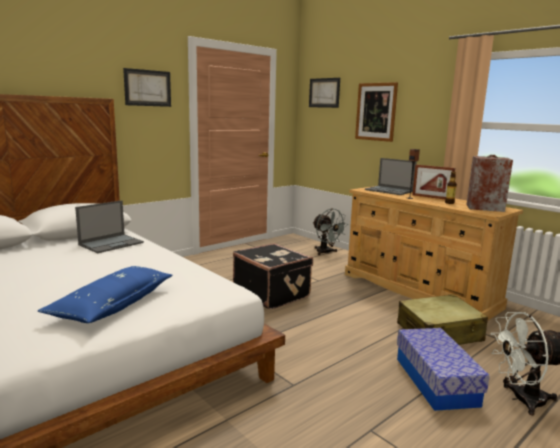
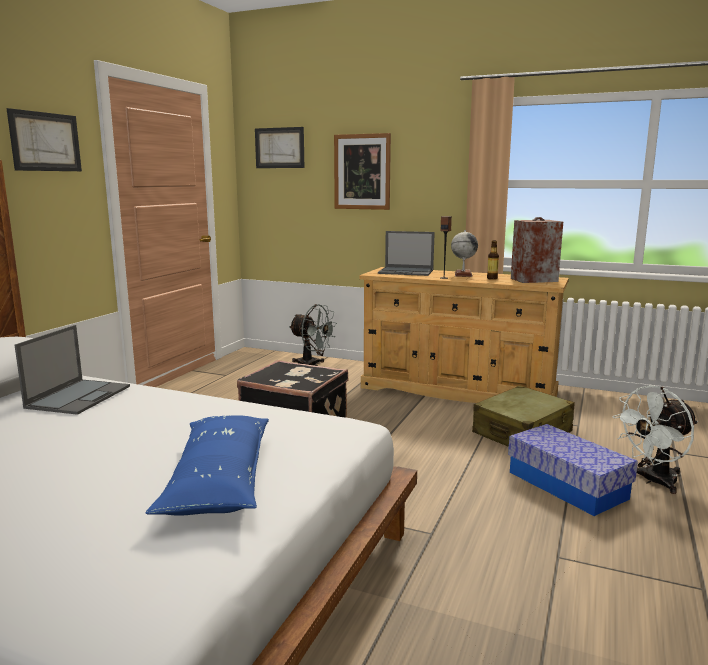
camera: 25 degrees left, 0 degrees up
picture frame [412,165,455,199] -> globe [451,230,478,277]

